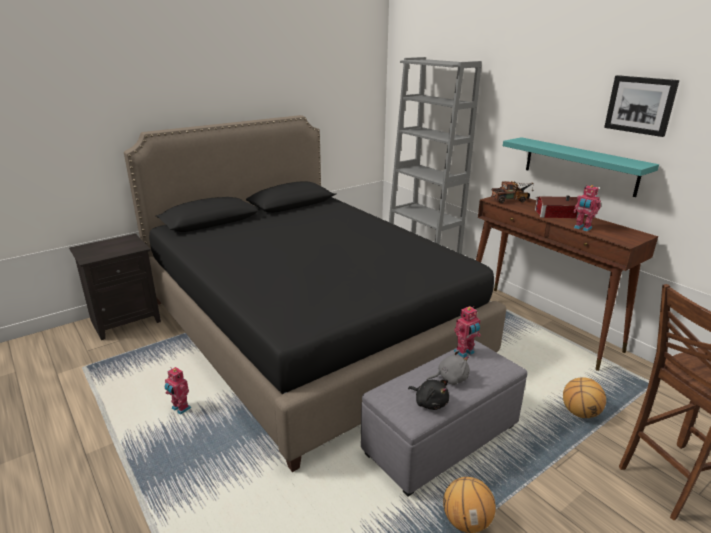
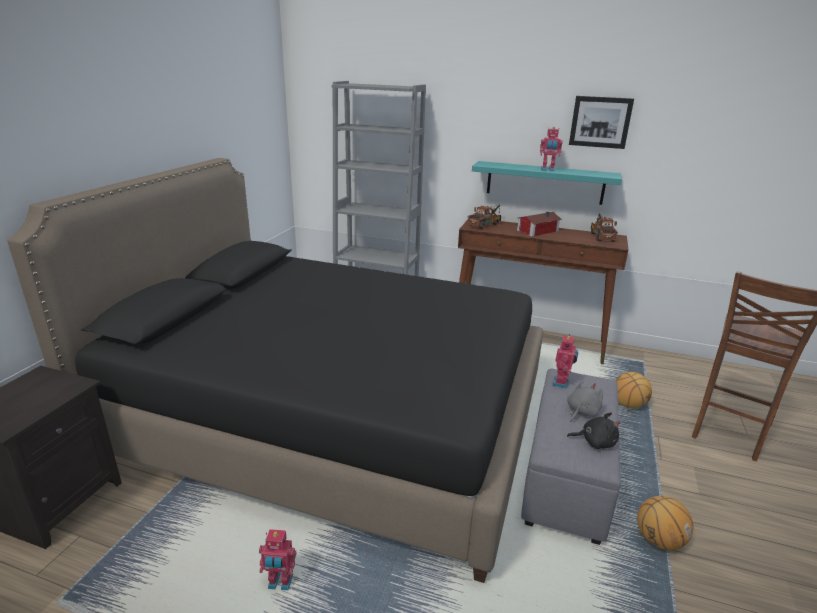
camera: 35 degrees left, 0 degrees up
toy robot [573,185,601,231] -> toy robot moved to [540,127,563,172]
none -> toy truck [590,213,618,242]

